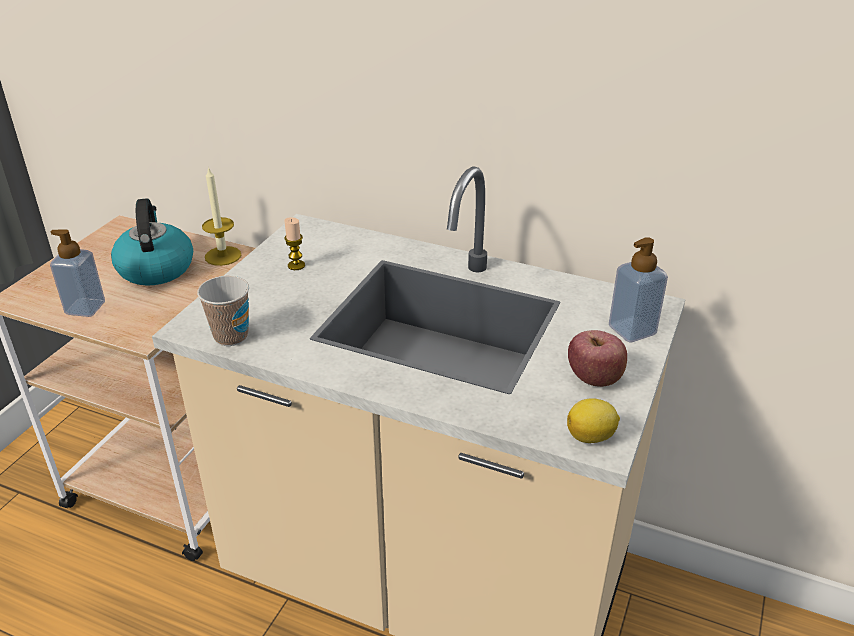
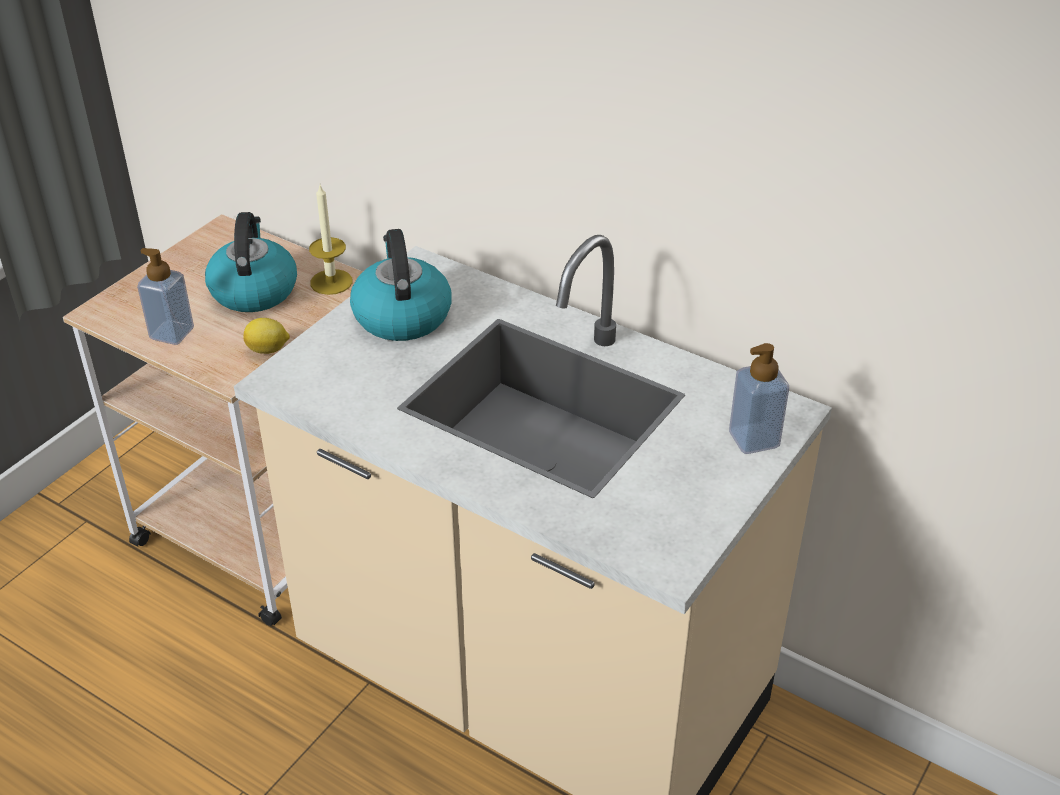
camera: 10 degrees right, 5 degrees up
cup [197,276,249,346] -> none
candle [284,217,305,270] -> kettle [350,229,452,341]
lemon [567,398,620,443] -> lemon moved to [243,318,290,354]
apple [568,330,627,387] -> none

